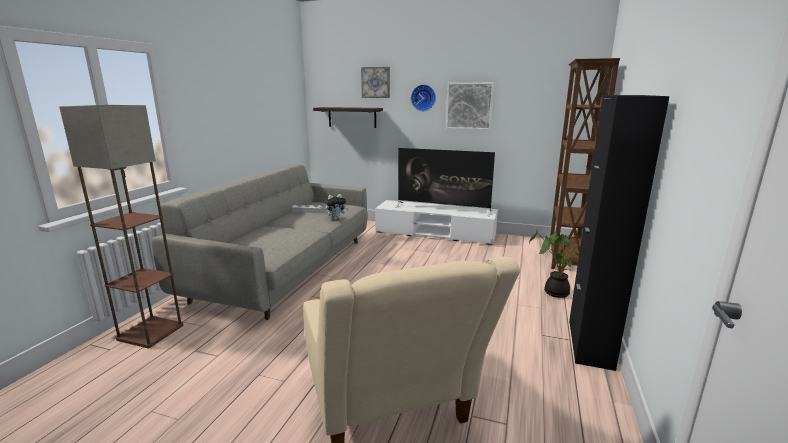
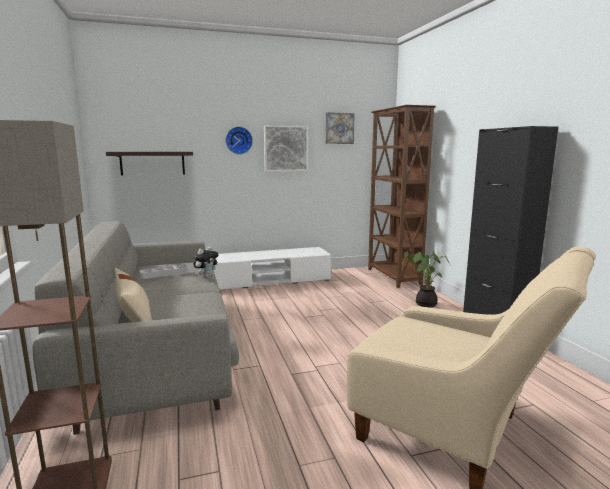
camera: 35 degrees left, 5 degrees down
picture [361,67,390,98] -> picture moved to [325,112,355,144]
television [396,148,495,216] -> none
none -> beige pillow [115,268,152,322]

